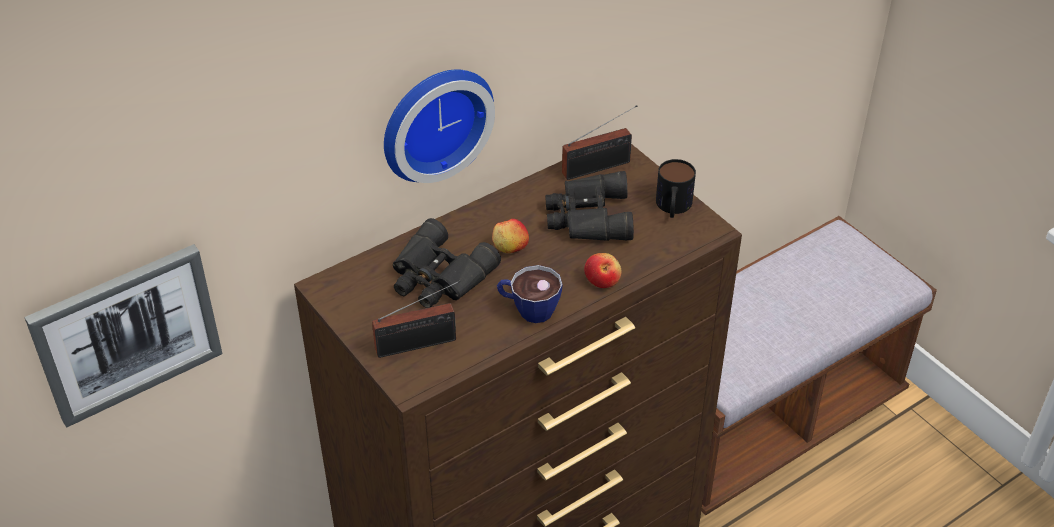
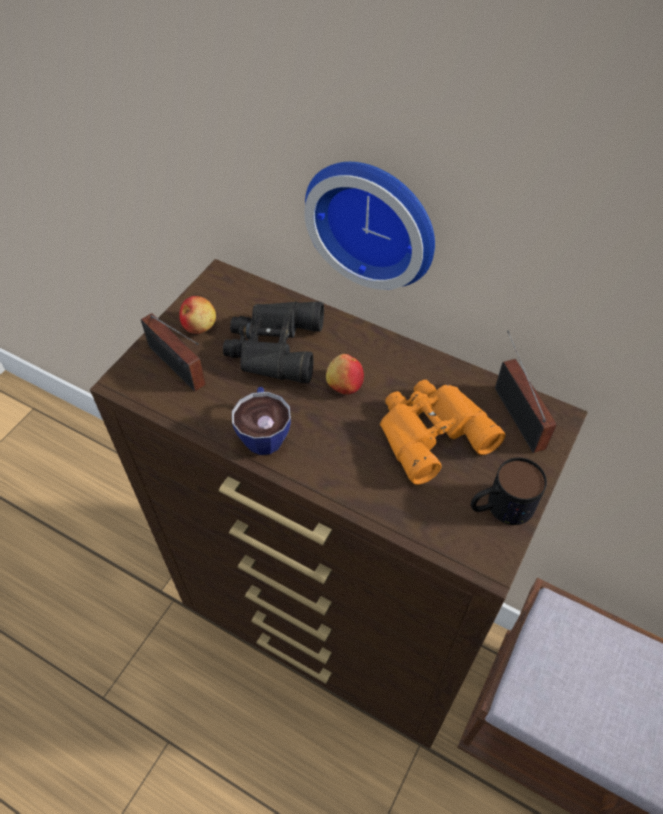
camera: 65 degrees right, 10 degrees up
picture [24,244,222,428] -> none
black binoculars [545,171,634,241] -> orange binoculars [380,380,505,485]
radio [562,105,637,180] -> radio turned 150 degrees counterclockwise [495,331,556,453]
apple [584,253,622,288] -> apple moved to [179,296,216,334]

